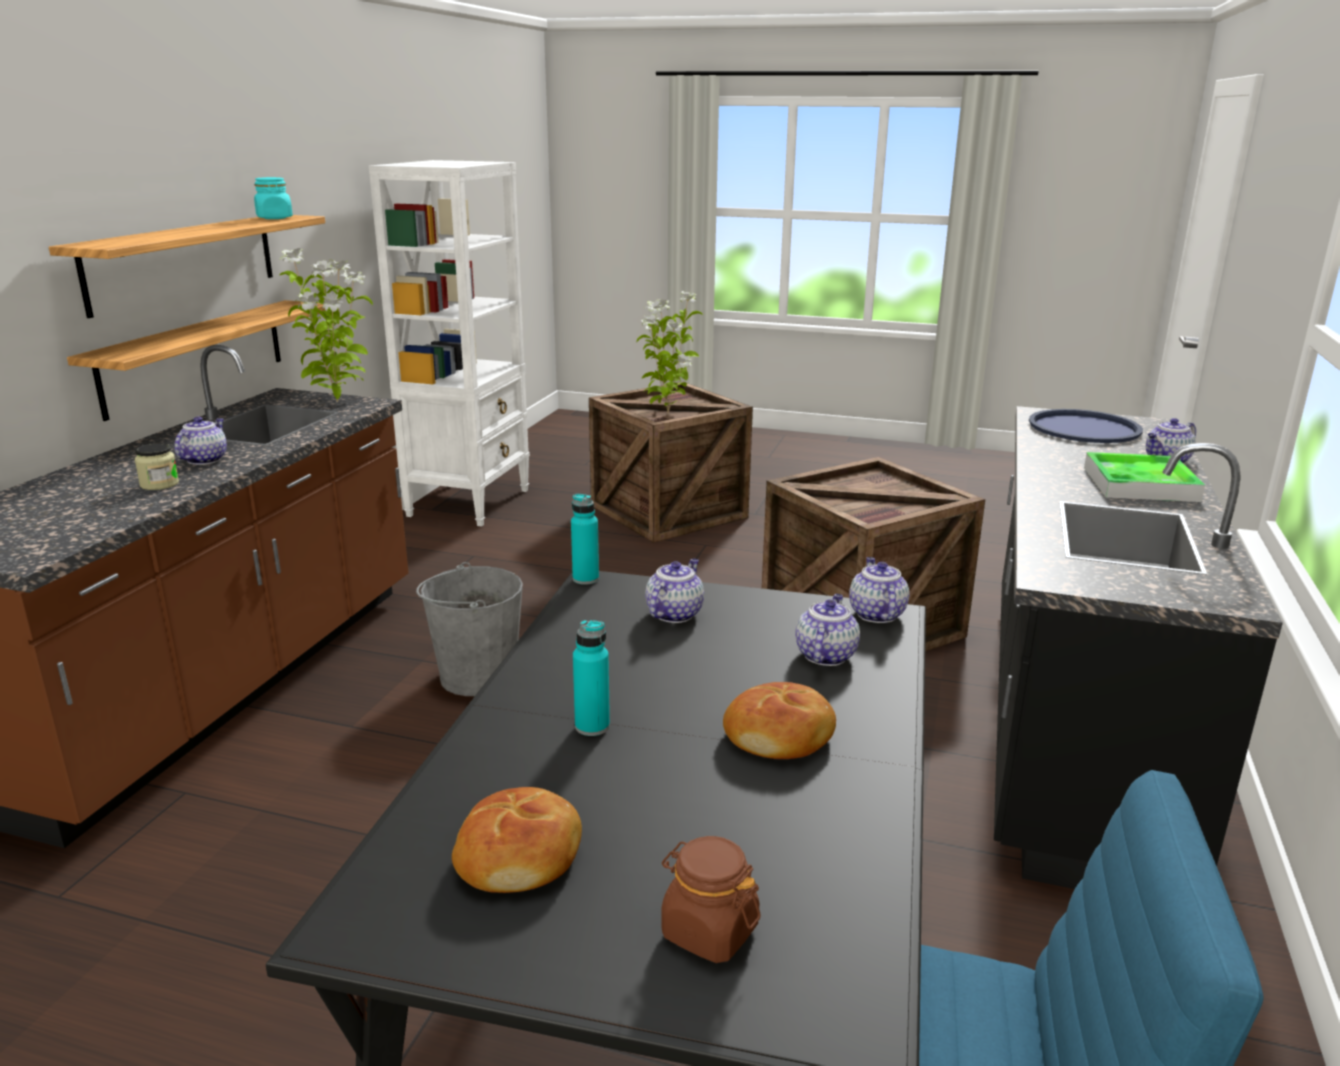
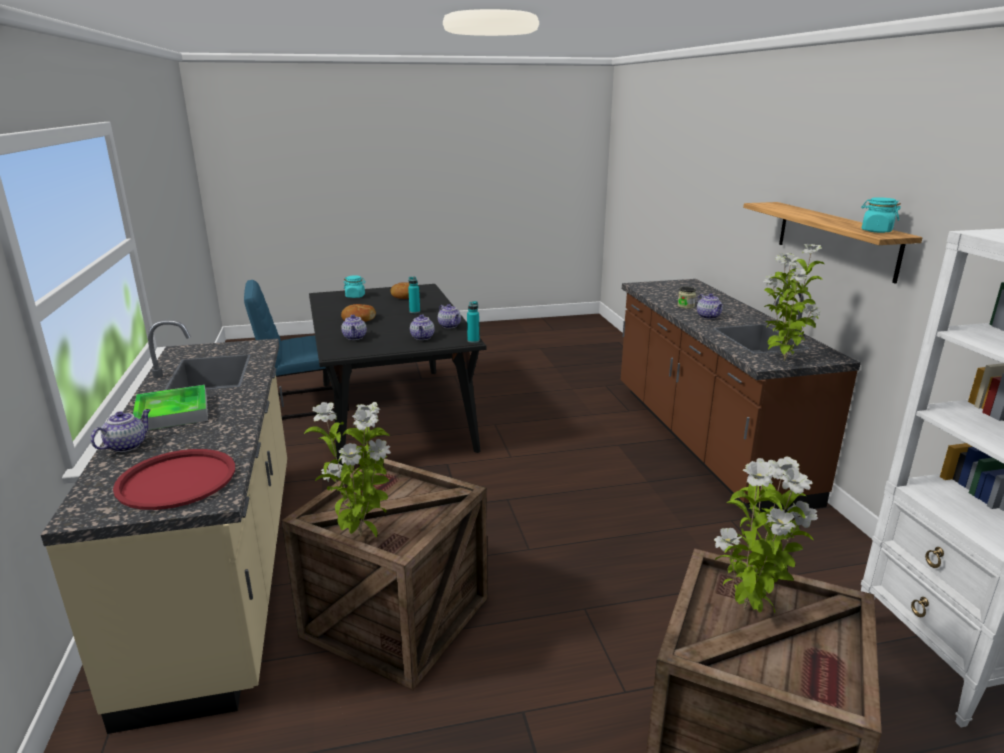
camera: 150 degrees right, 0 degrees up
shelf [67,300,325,421] -> none
grey bucket [416,562,523,696] -> none
brown jar [662,836,761,963] -> turquoise jar [344,275,366,298]
teapot [849,557,910,623] -> teapot moved to [438,304,461,328]
black counter [994,406,1283,889] -> beige counter [41,320,287,734]
blue tray [1029,409,1143,443] -> red tray [113,449,235,510]
none -> potted plant [304,402,391,537]

